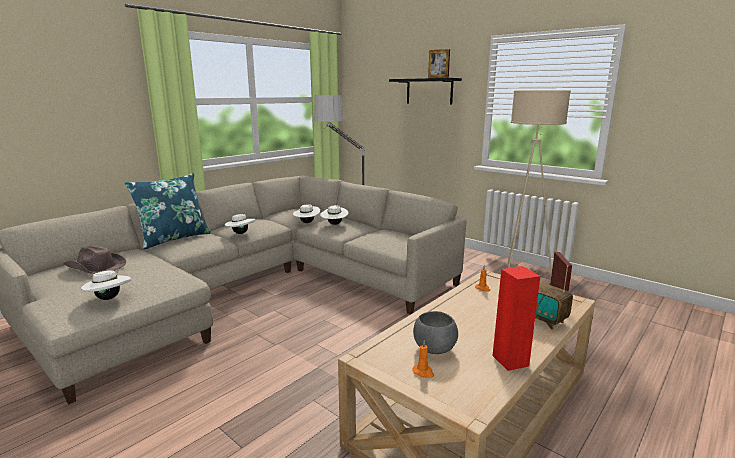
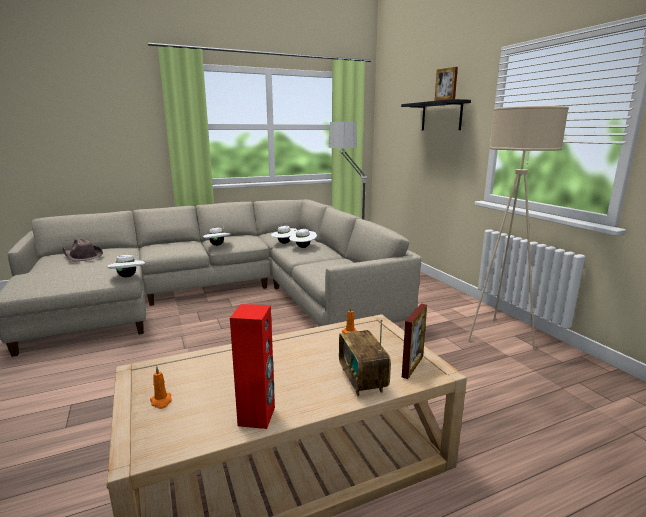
camera: 25 degrees right, 0 degrees up
white hat [81,267,131,300] -> white hat moved to [107,255,145,277]
blue pillow [125,173,211,250] -> none
grey bowl [413,311,458,354] -> none

